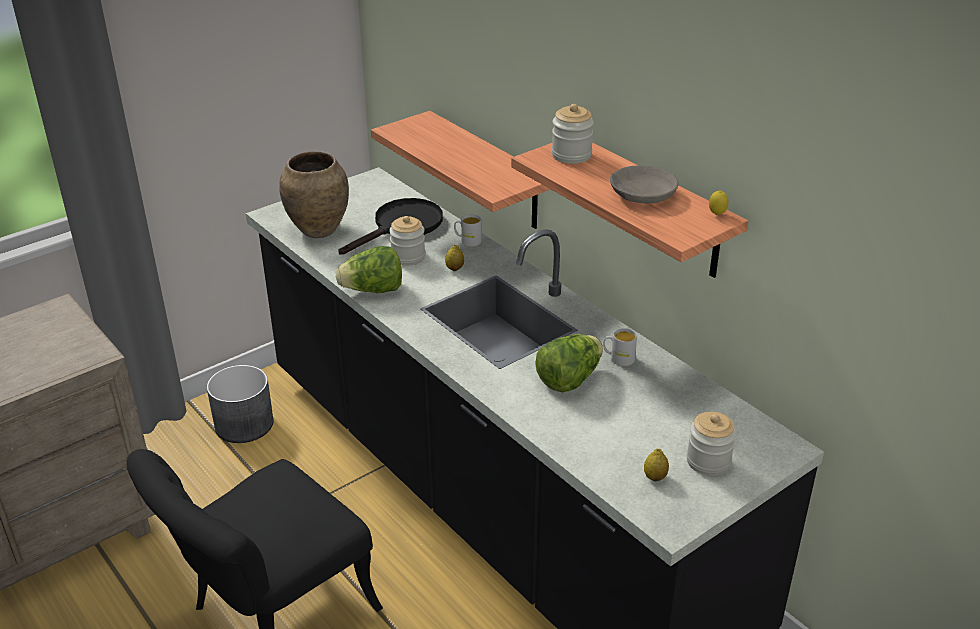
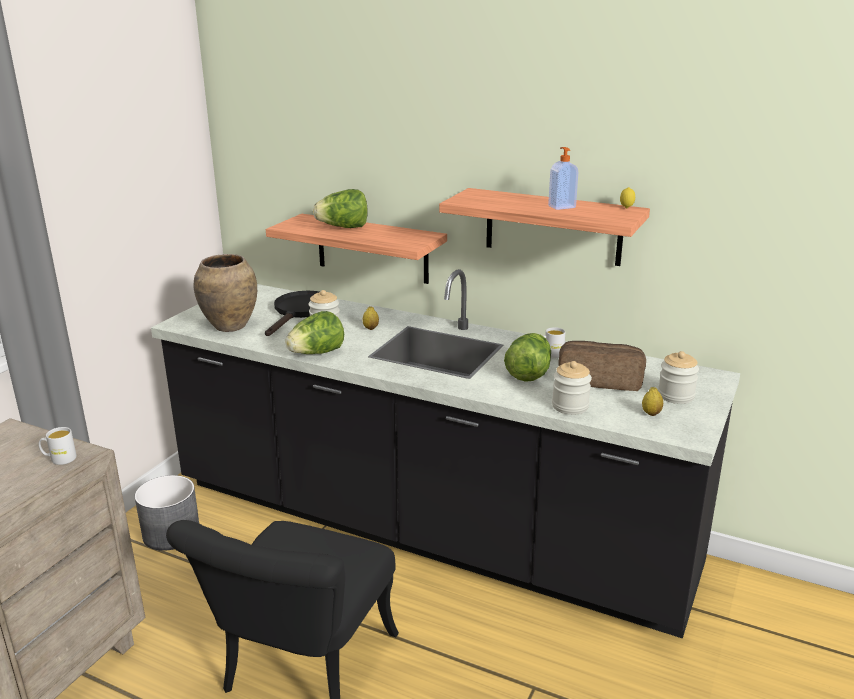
camera: 25 degrees left, 10 degrees down
white mug [454,214,481,247] -> white mug moved to [39,427,77,465]
jar [552,104,594,164] -> jar moved to [552,361,592,415]
grey bowl [610,166,679,204] -> soap dispenser [548,147,578,210]
none -> lettuce [313,189,368,228]
none -> bread [558,341,646,391]

